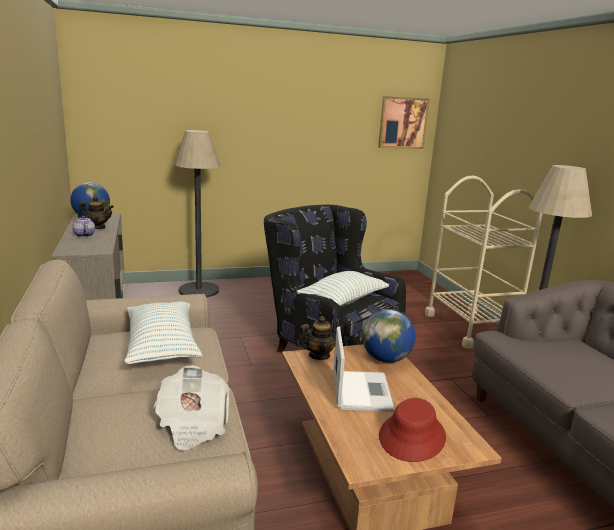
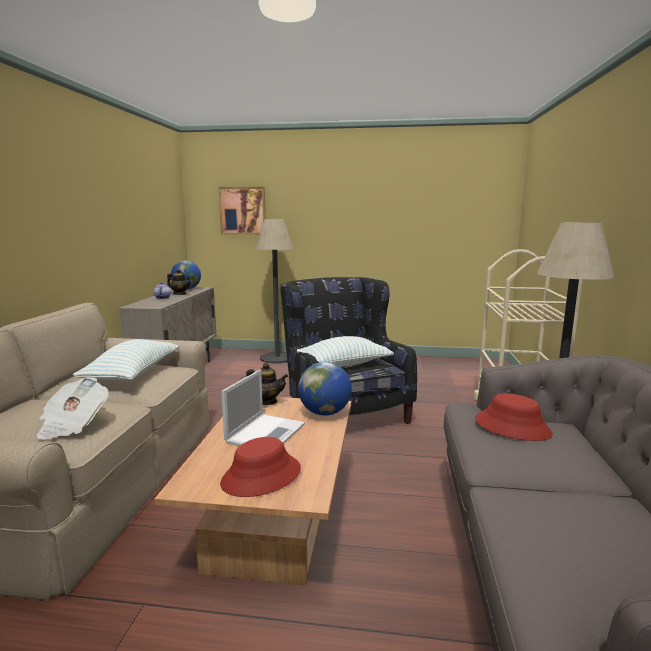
camera: 25 degrees right, 5 degrees down
picture [378,96,430,149] -> picture moved to [218,187,266,235]
none -> red hat [475,393,553,441]

